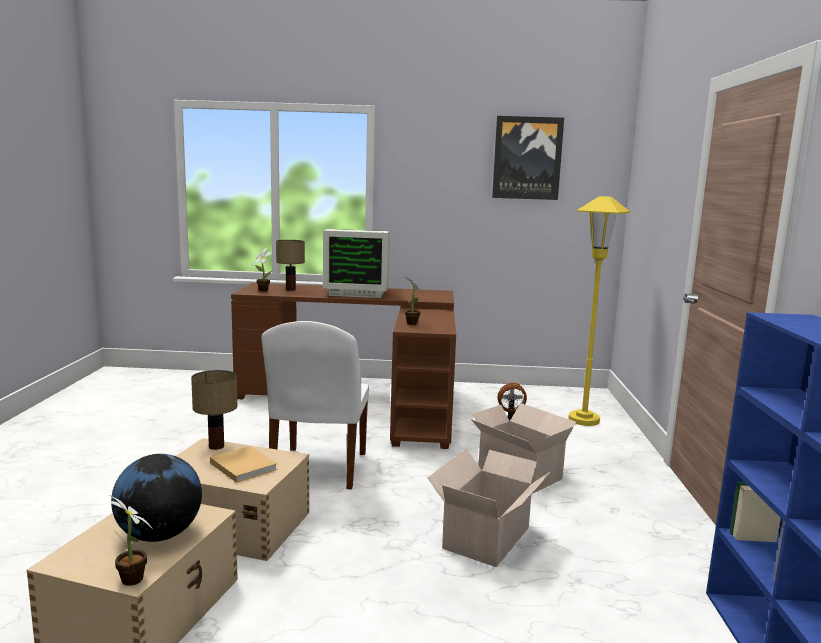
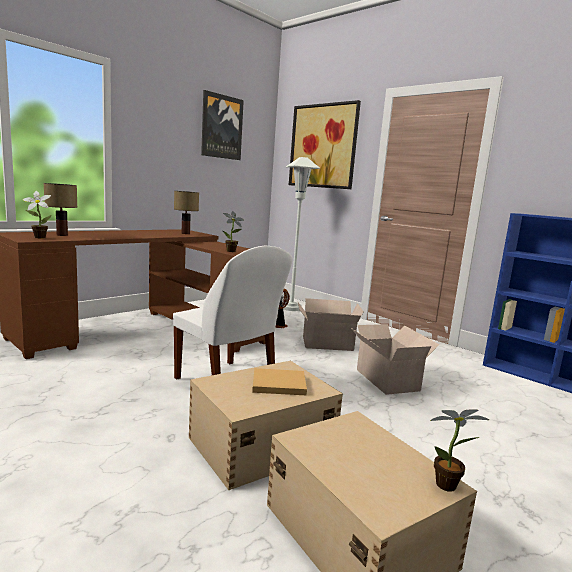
camera: 50 degrees left, 0 degrees up
globe [111,454,202,542] -> none
table lamp [191,370,237,450] -> table lamp moved to [174,191,199,234]
monitor [323,229,390,298] -> none
yellow floor lamp [568,196,630,426] -> white floor lamp [283,157,320,311]
none -> picture [289,100,361,189]

